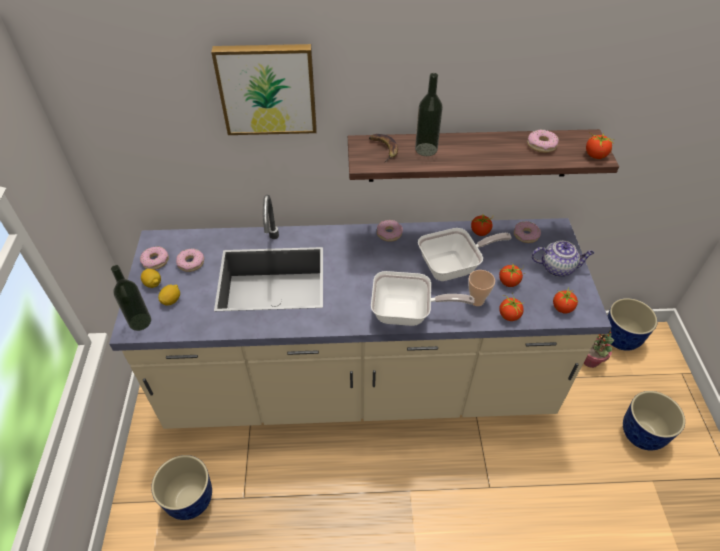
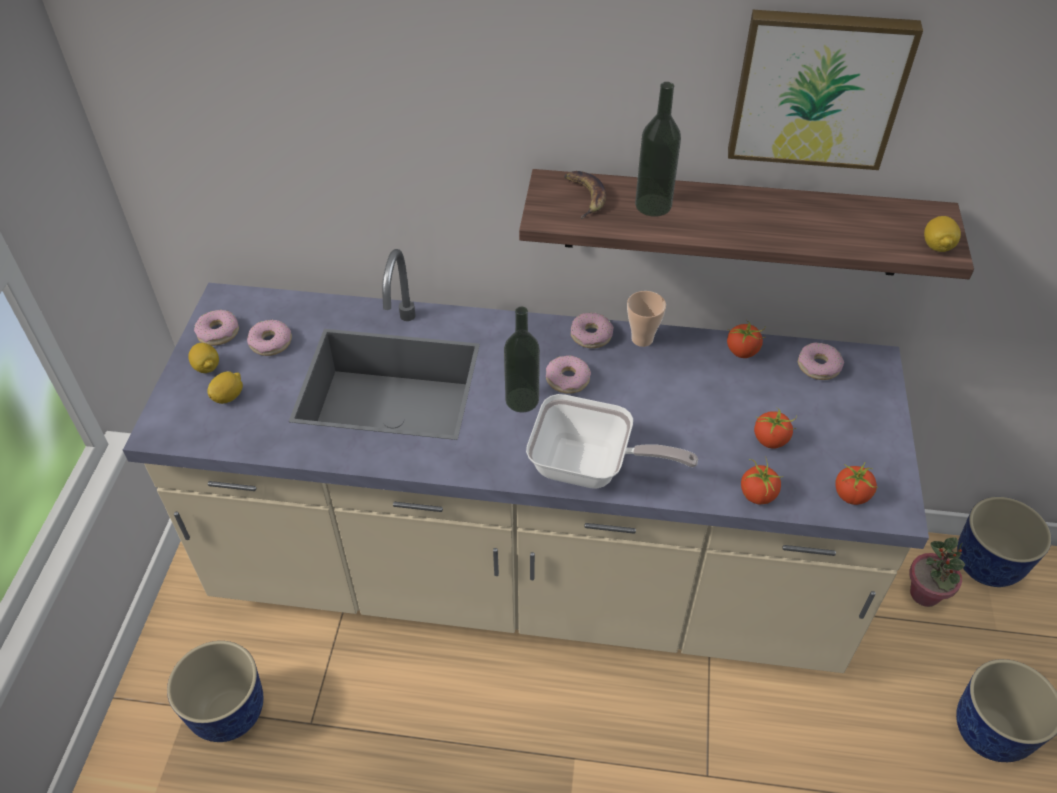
camera: 10 degrees right, 0 degrees up
bottle [111,265,151,331] -> bottle moved to [504,307,540,412]
picture [211,44,317,135] -> picture moved to [728,10,923,170]
frying pan [418,228,512,281] -> none
cup [468,270,495,306] -> cup moved to [627,291,666,347]
donut [527,129,559,153] -> donut moved to [546,355,591,394]
teapot [531,240,594,277] -> none
tomato [586,132,615,159] -> lemon [924,216,961,252]

